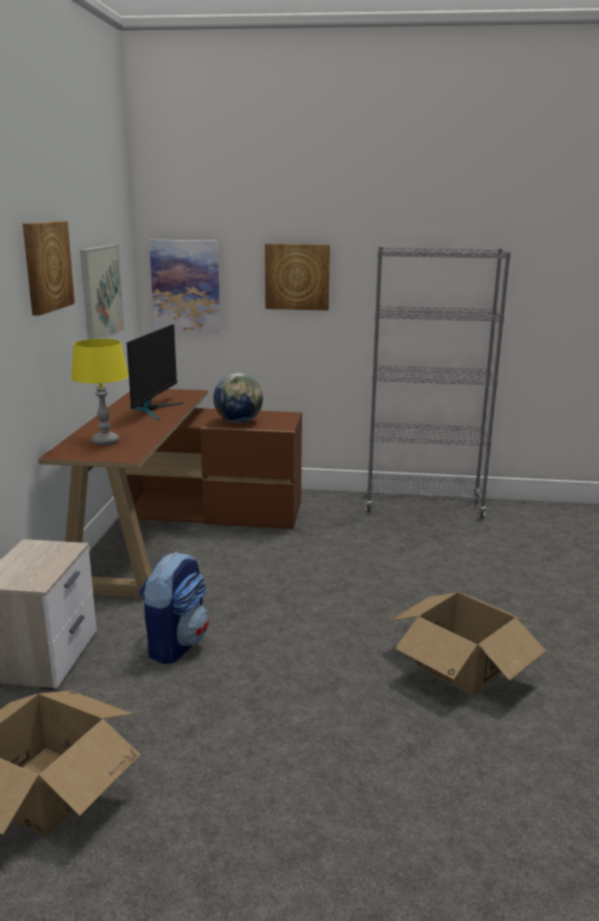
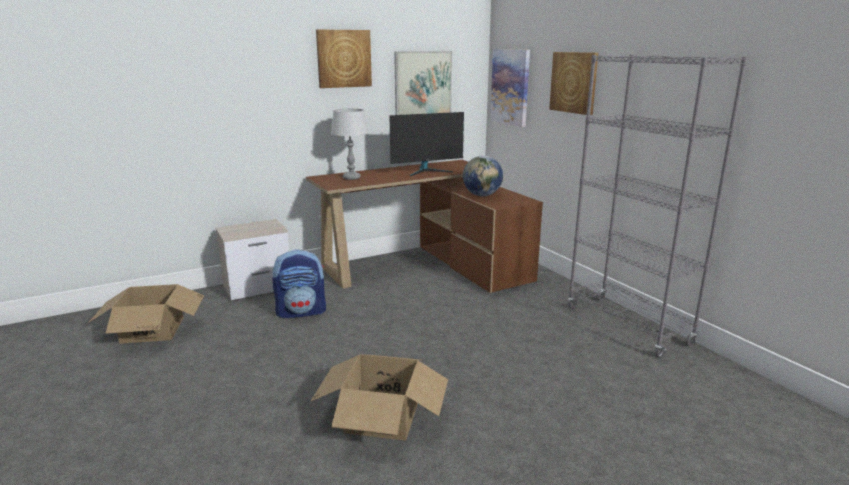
camera: 55 degrees right, 0 degrees up
yellow table lamp [71,339,129,445] -> grey table lamp [331,109,369,180]

